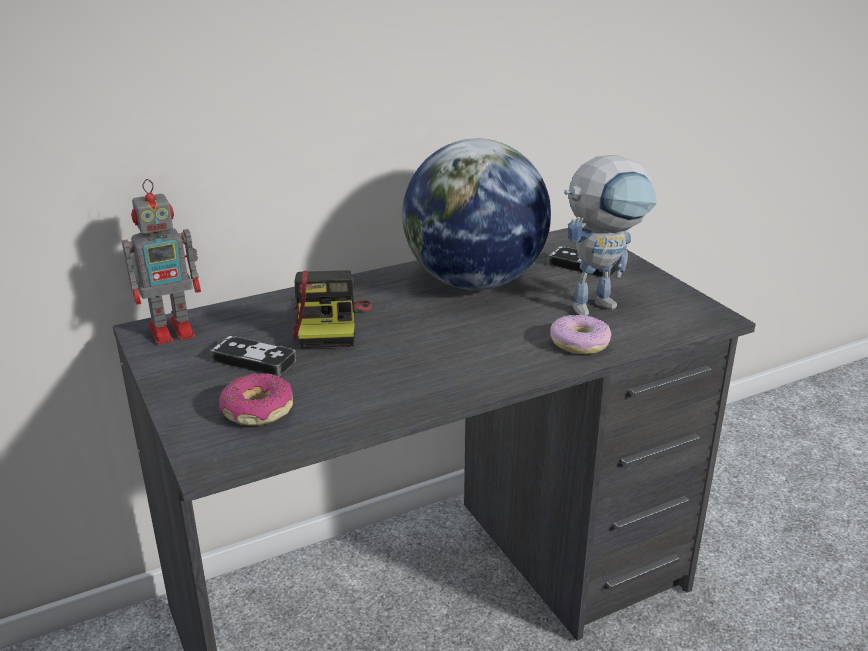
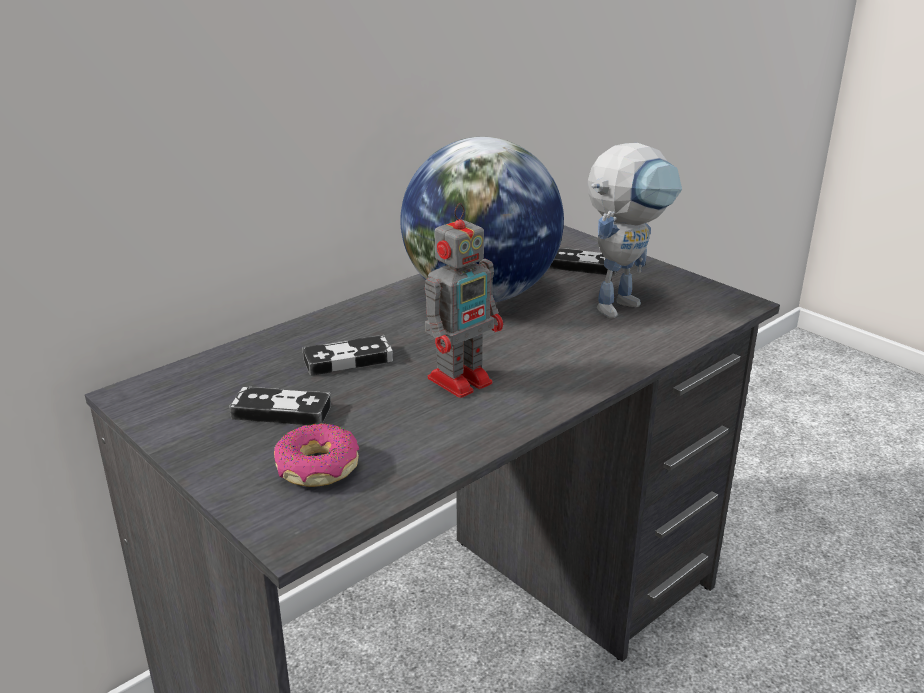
camera: 15 degrees left, 0 degrees up
toy robot [122,179,201,345] -> toy robot moved to [425,203,503,398]
camera [292,270,372,348] -> game controller [302,334,393,376]
donut [550,315,611,354] -> none

